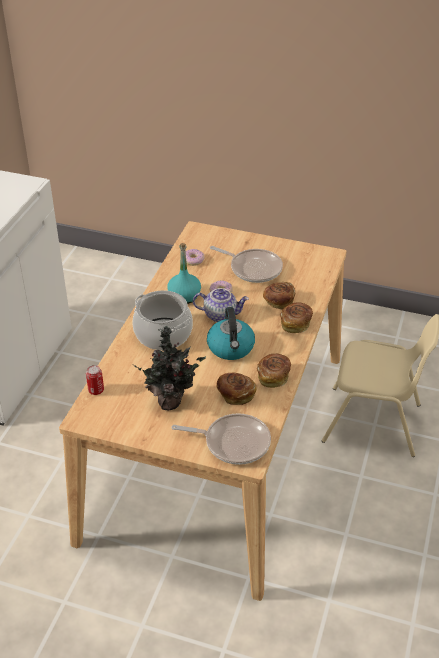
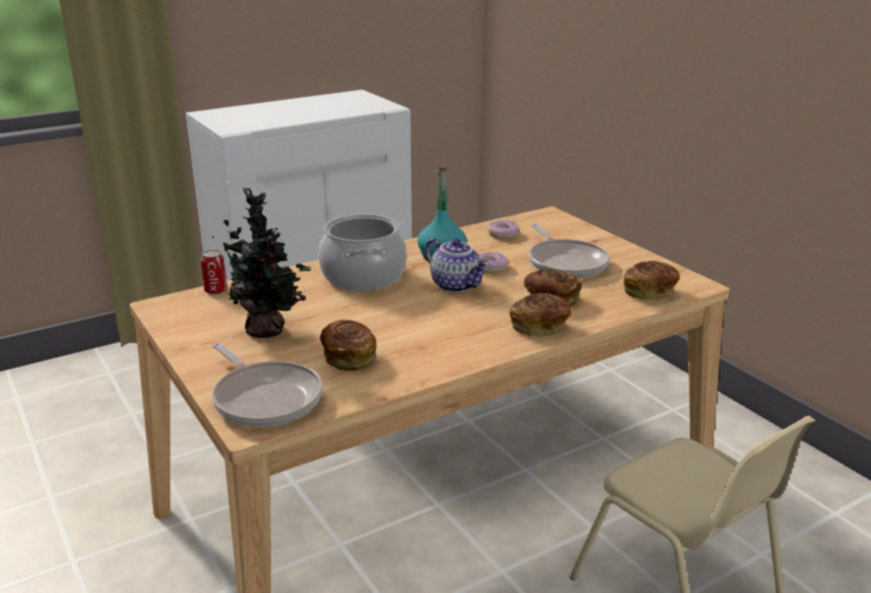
camera: 40 degrees right, 15 degrees down
kettle [207,307,255,360] -> none
bread [257,354,291,388] -> bread moved to [624,261,680,301]

